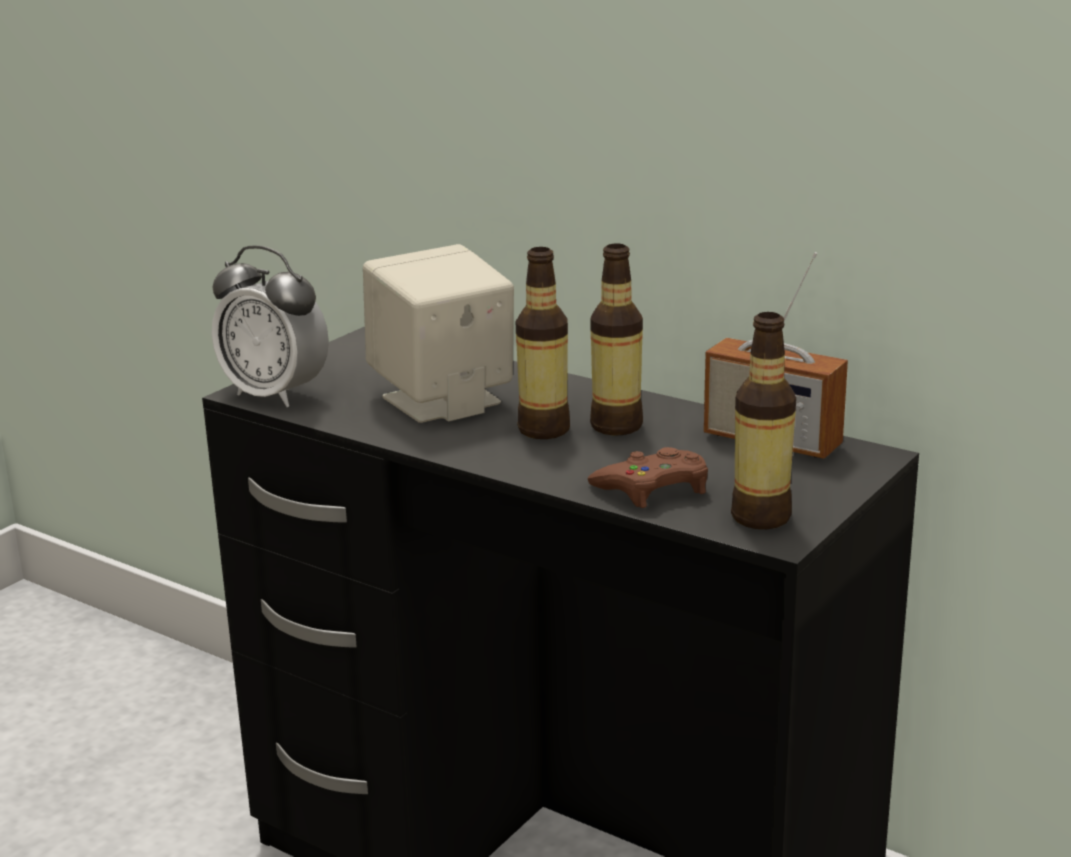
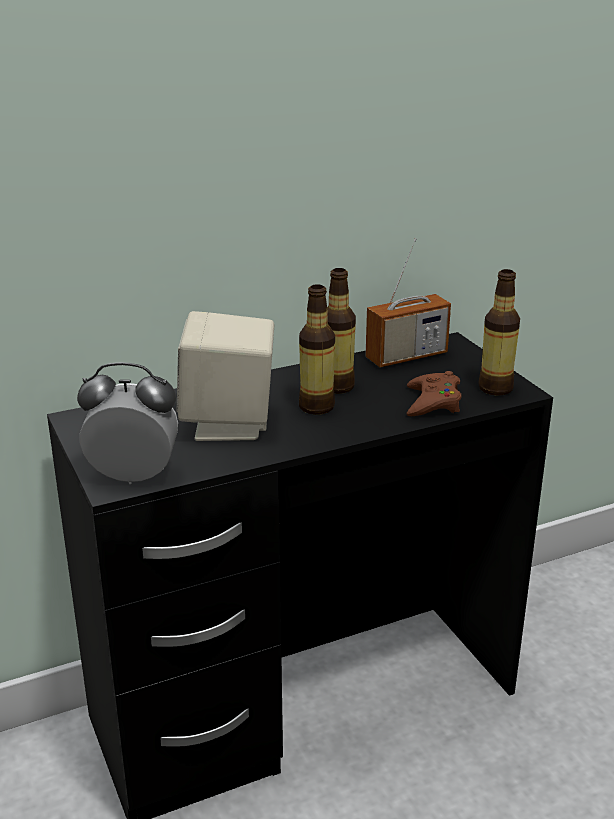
camera: 60 degrees left, 5 degrees up
alarm clock [212,245,329,407] -> alarm clock turned 150 degrees counterclockwise [77,362,178,484]

